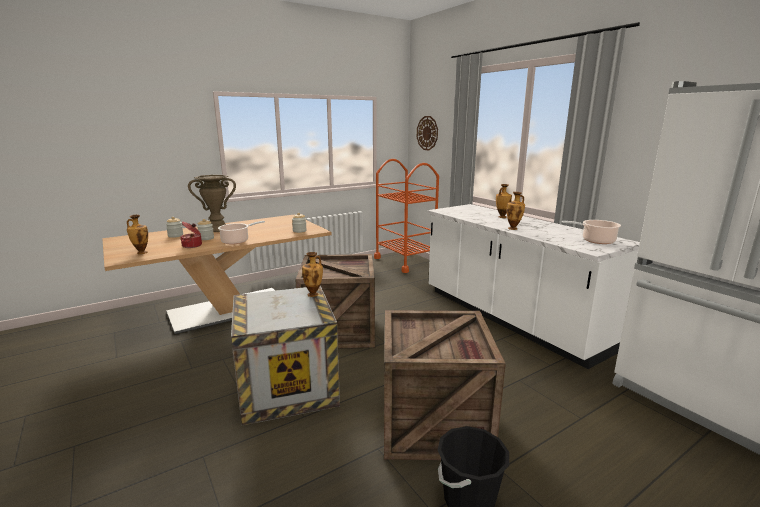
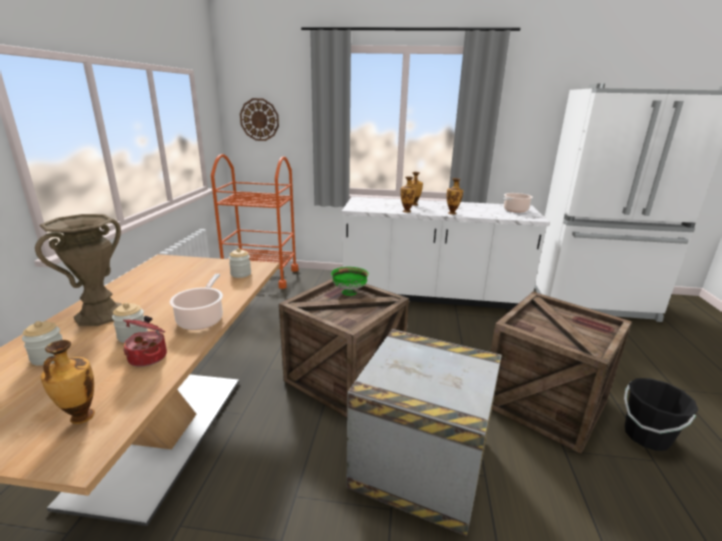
camera: 50 degrees left, 5 degrees up
vase [302,252,323,297] -> vase moved to [400,176,417,213]
none -> green bowl [331,267,369,296]

